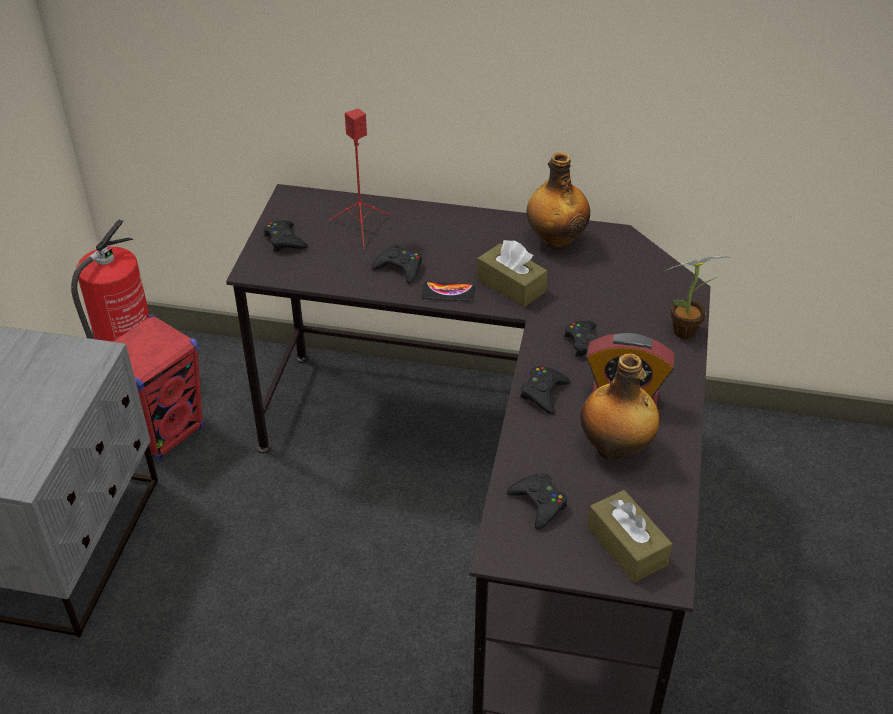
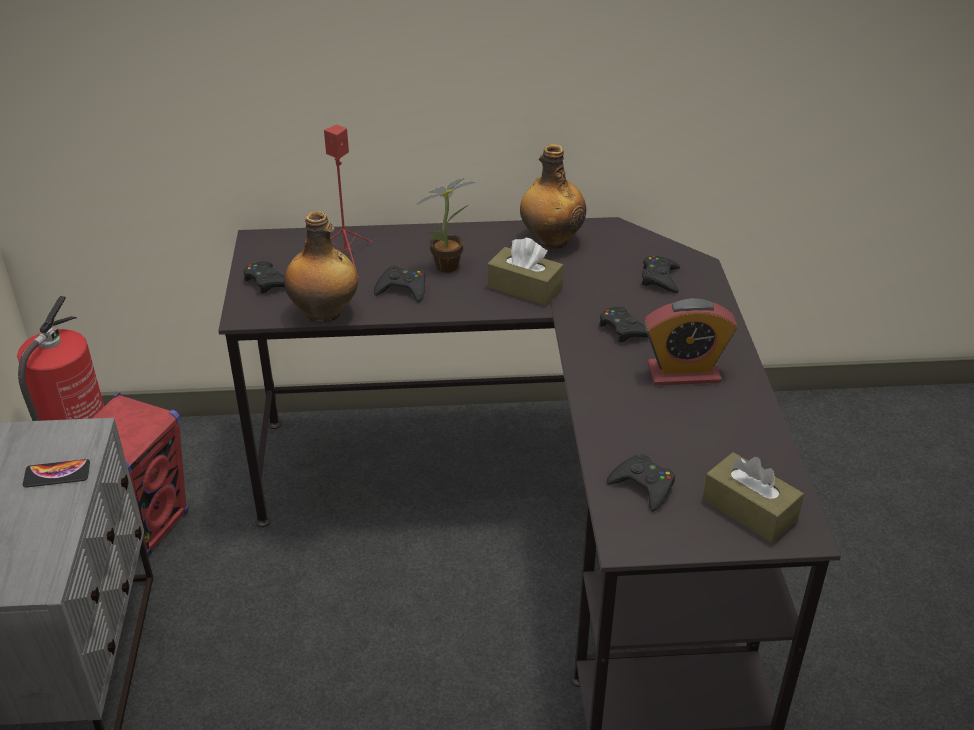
camera: 15 degrees left, 5 degrees down
phone [421,282,475,302] -> phone moved to [23,459,90,488]
black game controller [520,366,571,414] -> black game controller moved to [642,256,680,293]
bottle [580,353,660,461] -> bottle moved to [284,211,358,323]
potted plant [665,256,728,339] -> potted plant moved to [416,178,476,273]

